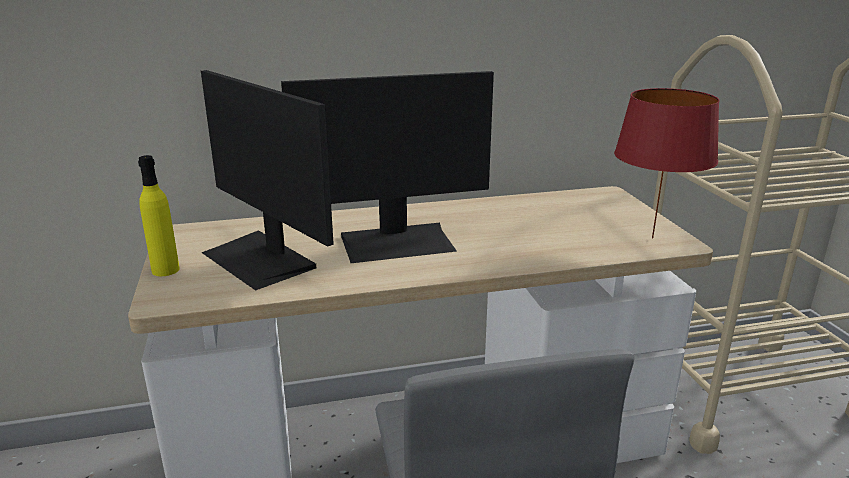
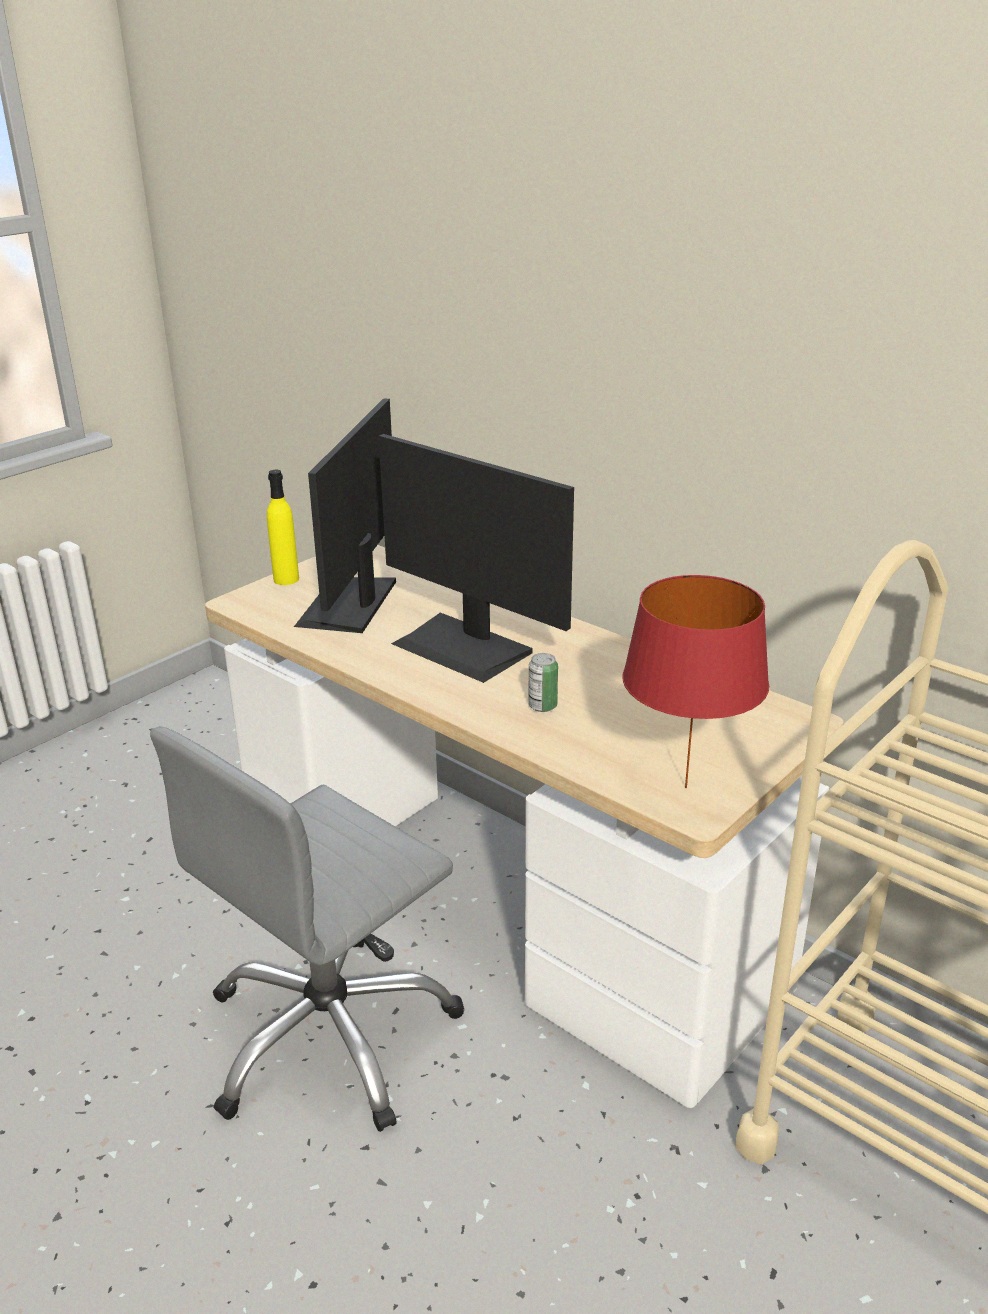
camera: 55 degrees right, 5 degrees up
none -> can [529,653,558,712]

